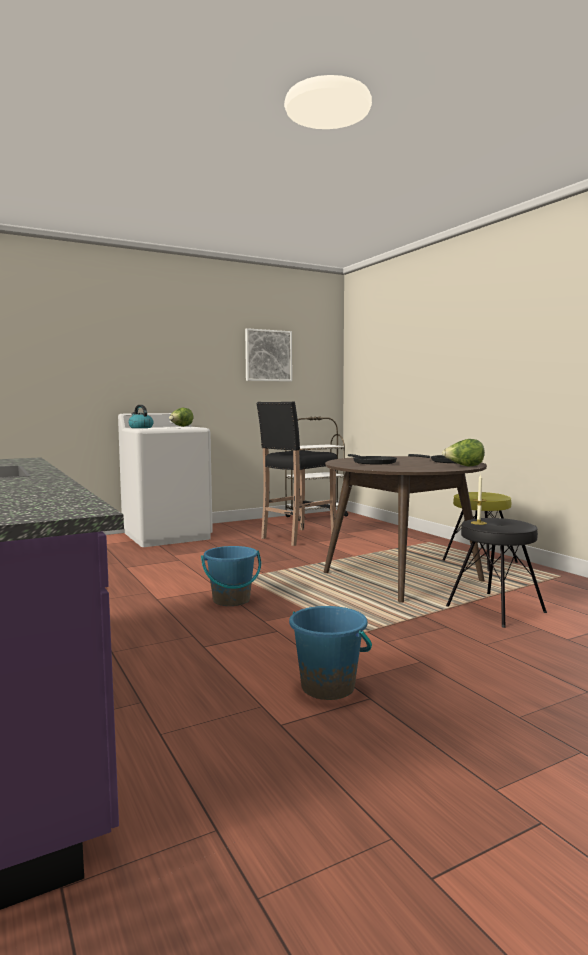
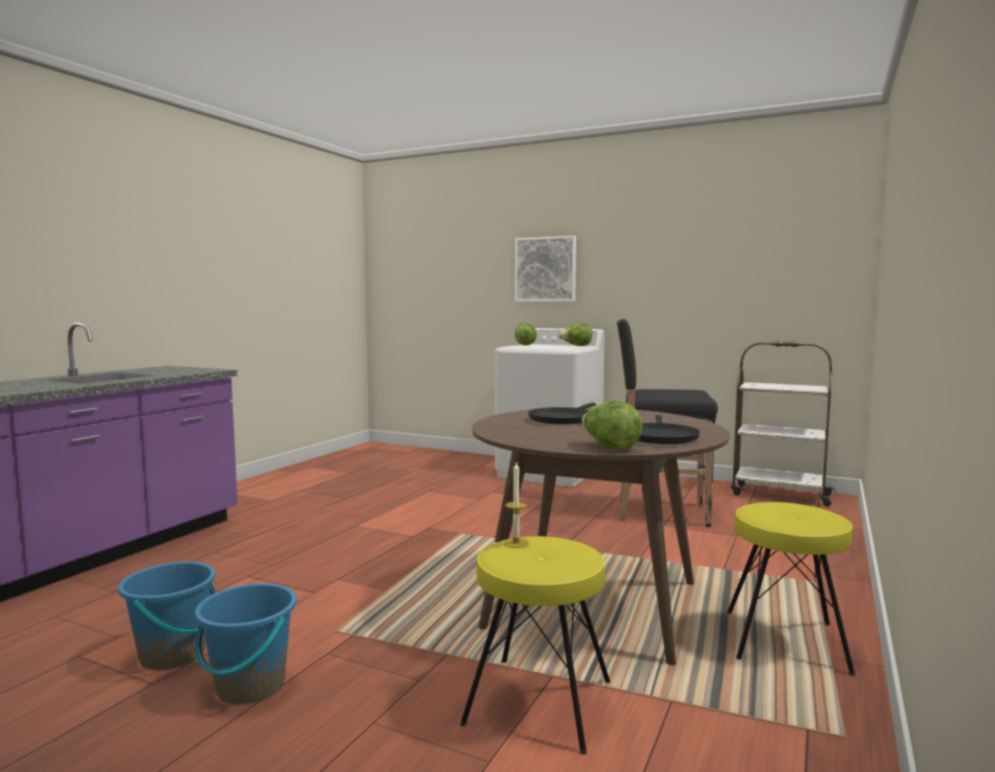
camera: 55 degrees right, 0 degrees up
kettle [128,405,154,428] -> lettuce [515,323,537,345]
blue bucket [201,546,261,606] -> blue bucket moved to [195,583,297,704]
picture [245,328,292,382] -> picture moved to [515,236,576,302]
black stool [446,518,547,628] -> yellow stool [460,536,610,755]

